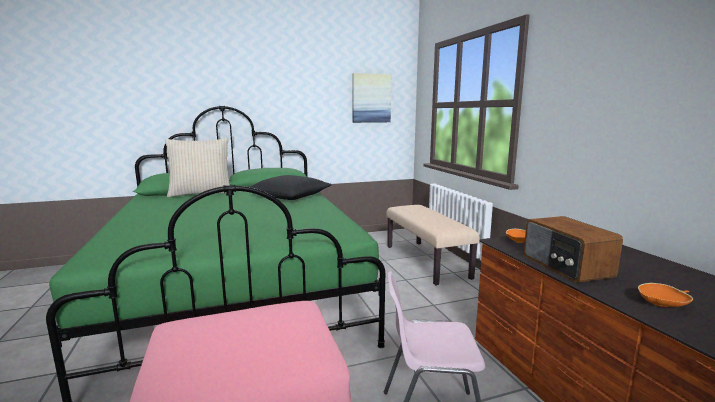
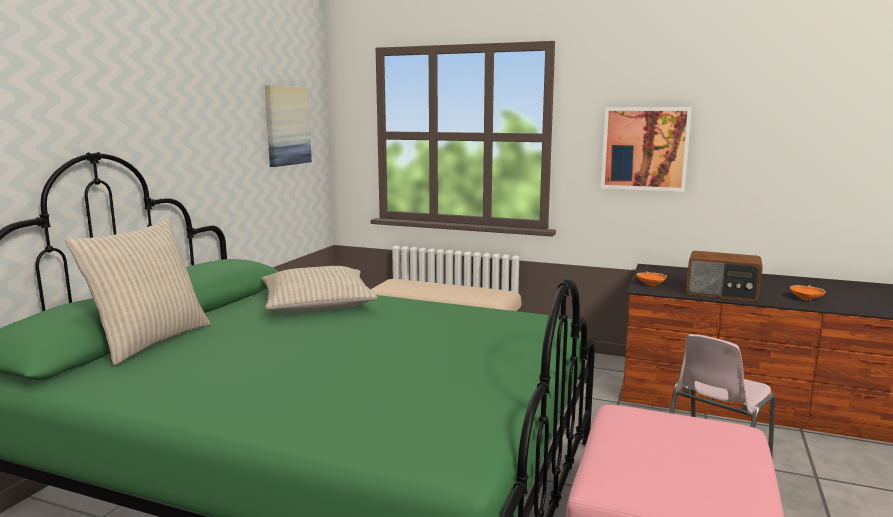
camera: 50 degrees left, 0 degrees up
black pillow [250,175,332,200] -> beige pillow [261,266,378,312]
none -> picture [601,107,692,192]

